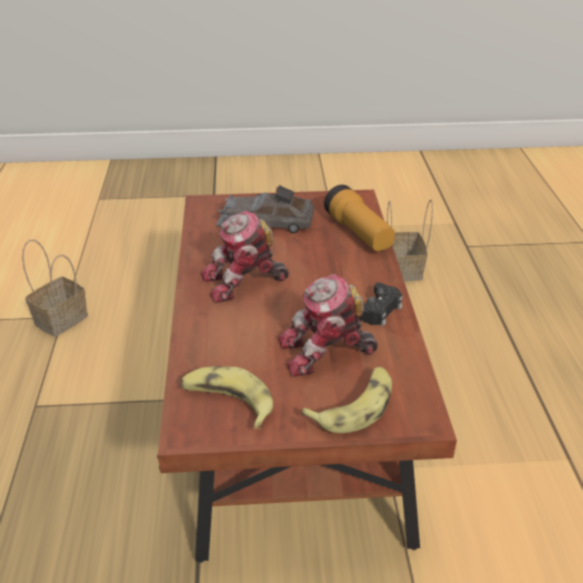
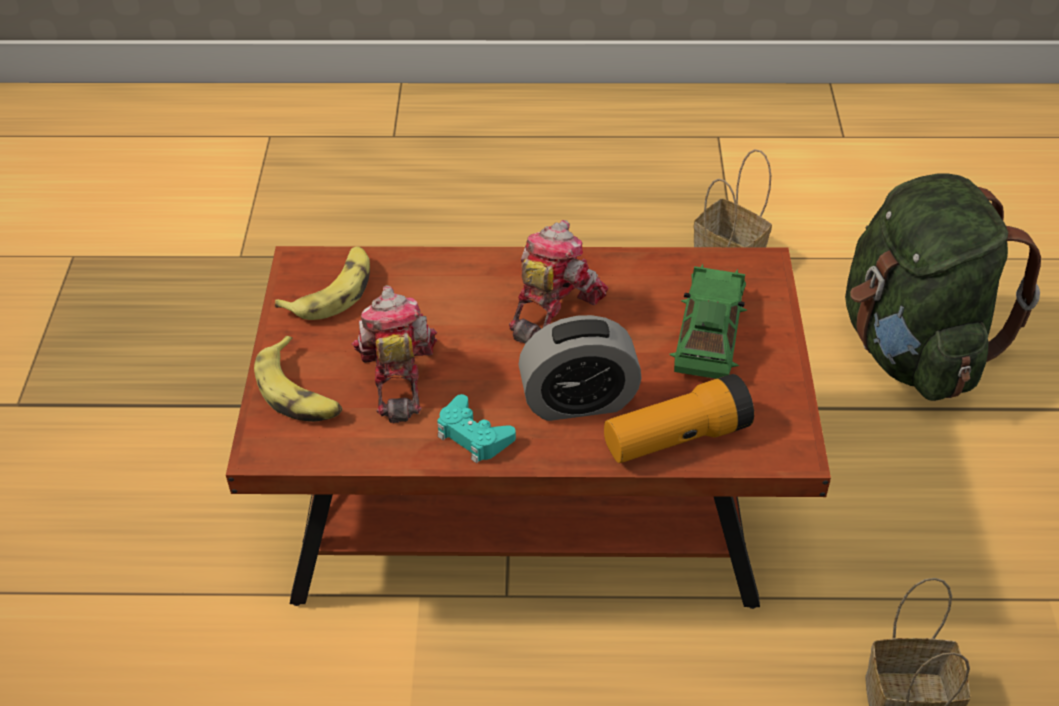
camera: 95 degrees right, 10 degrees up
toy robot [201,210,289,303] -> toy robot turned 45 degrees clockwise [509,220,608,344]
grey toy car [216,185,314,233] -> green toy car [669,264,748,379]
black game controller [359,283,403,326] -> turquoise game controller [437,394,516,463]
none -> alarm clock [518,315,642,421]
none -> green backpack [845,173,1041,401]

